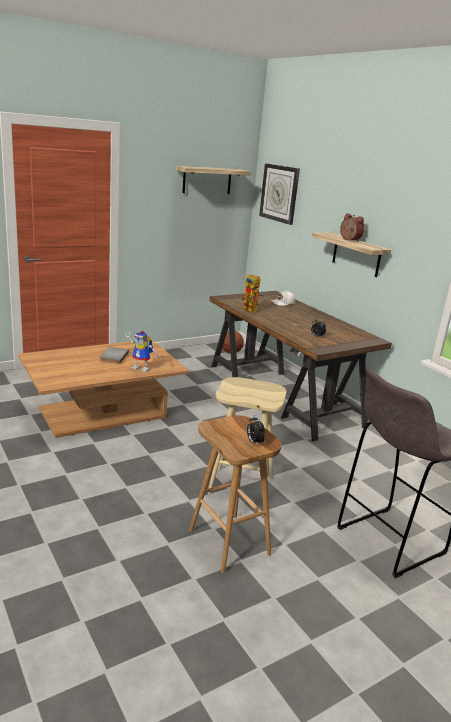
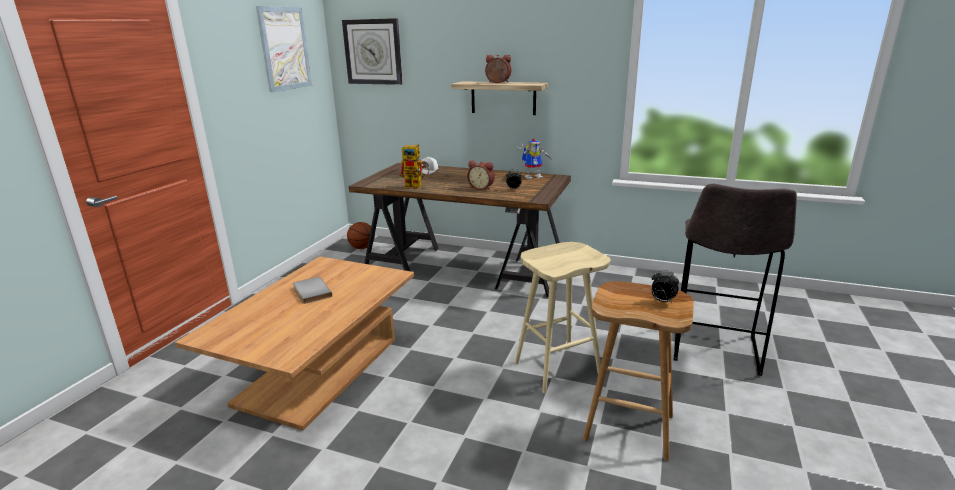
camera: 35 degrees left, 0 degrees up
toy robot [125,331,160,372] -> toy robot moved to [517,139,553,179]
shelf [175,166,250,194] -> picture [256,6,312,92]
none -> alarm clock [467,161,495,190]

